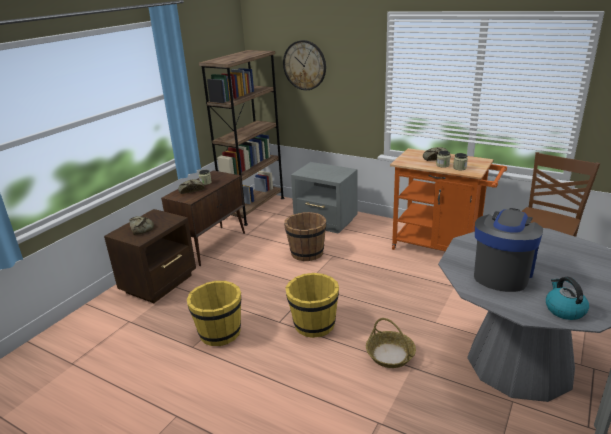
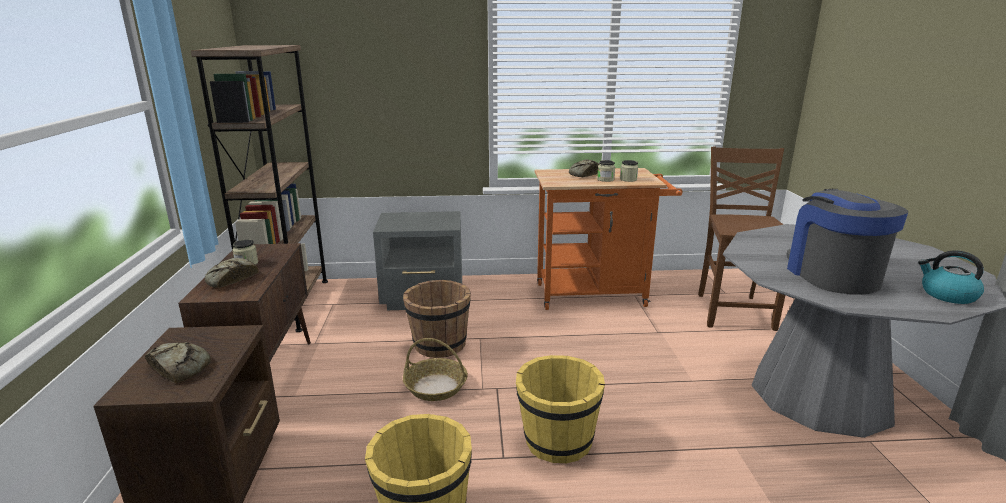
camera: 35 degrees left, 5 degrees down
wall clock [283,40,326,90] -> none
basket [366,318,416,368] -> basket moved to [403,338,468,401]

